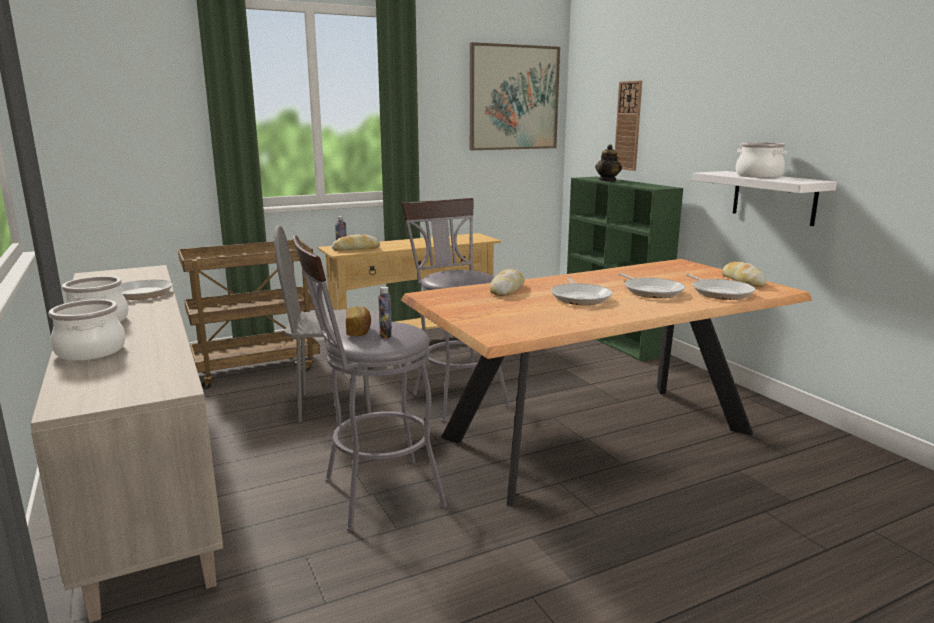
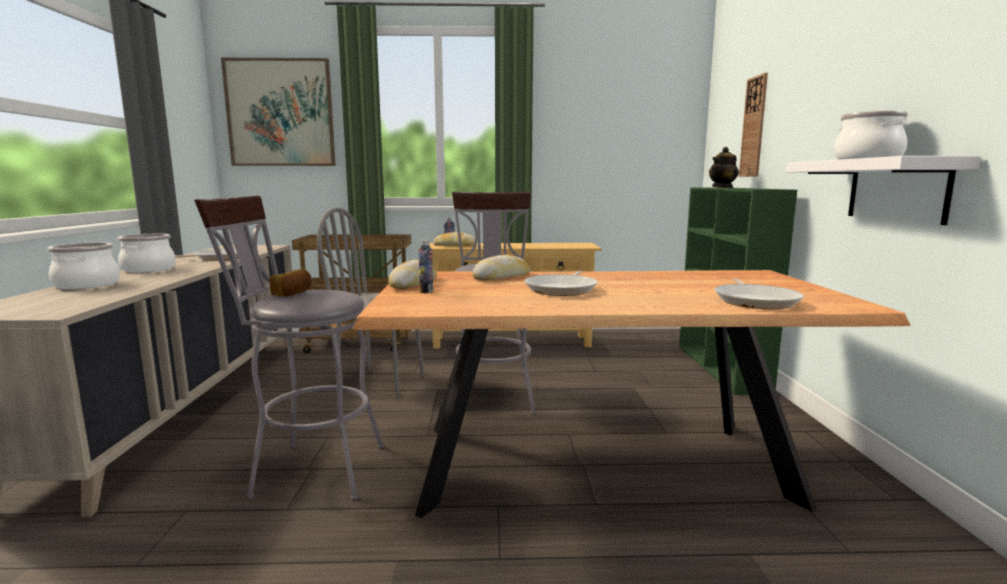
camera: 25 degrees right, 5 degrees down
bottle [378,286,392,339] -> bottle moved to [418,240,433,293]
picture [470,42,560,150] -> picture moved to [221,58,336,166]
frying pan [618,273,685,298] -> none
bread [722,262,766,287] -> bread moved to [388,260,437,289]

